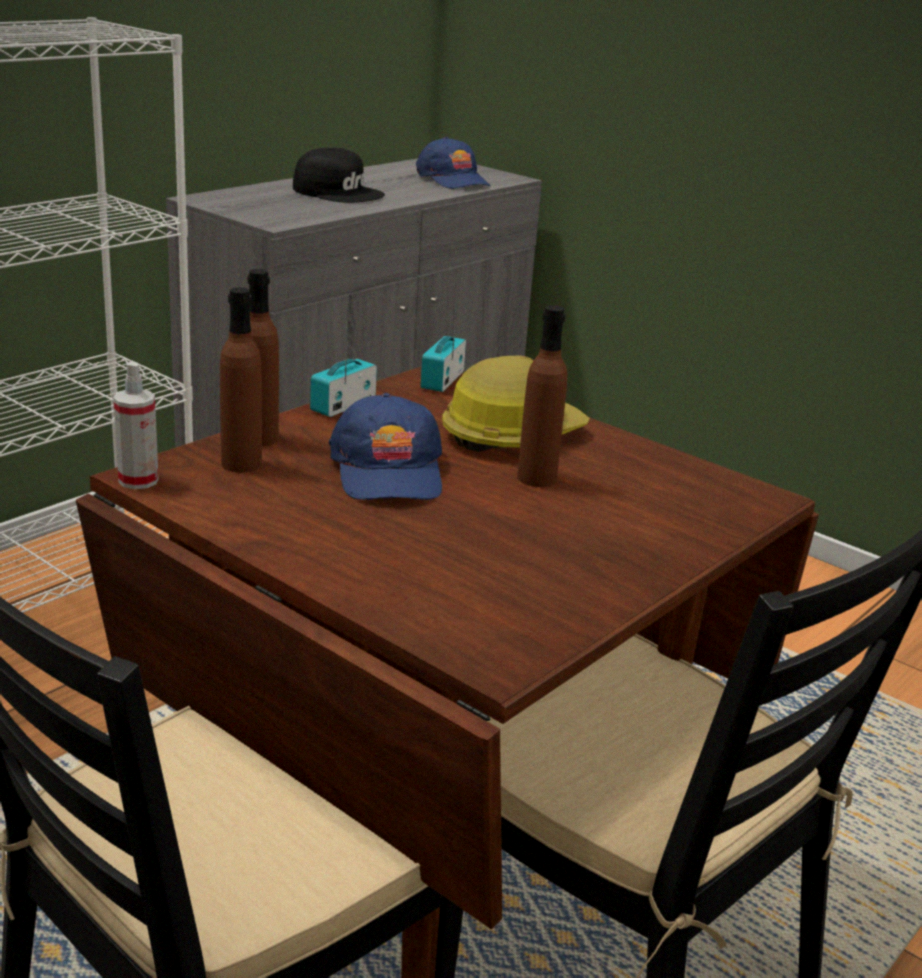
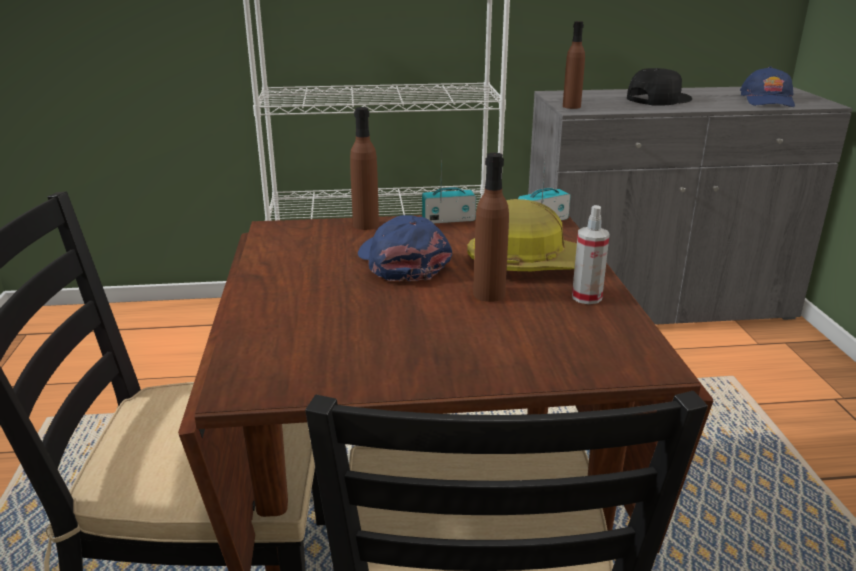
camera: 45 degrees right, 0 degrees up
spray bottle [114,362,159,489] -> spray bottle moved to [572,205,610,304]
brown bottle [220,287,262,472] -> brown bottle moved to [563,21,585,109]
black cap [293,148,385,203] -> black cap turned 105 degrees counterclockwise [627,68,692,106]
blue cap [329,393,442,500] -> blue cap turned 120 degrees clockwise [358,215,452,282]

